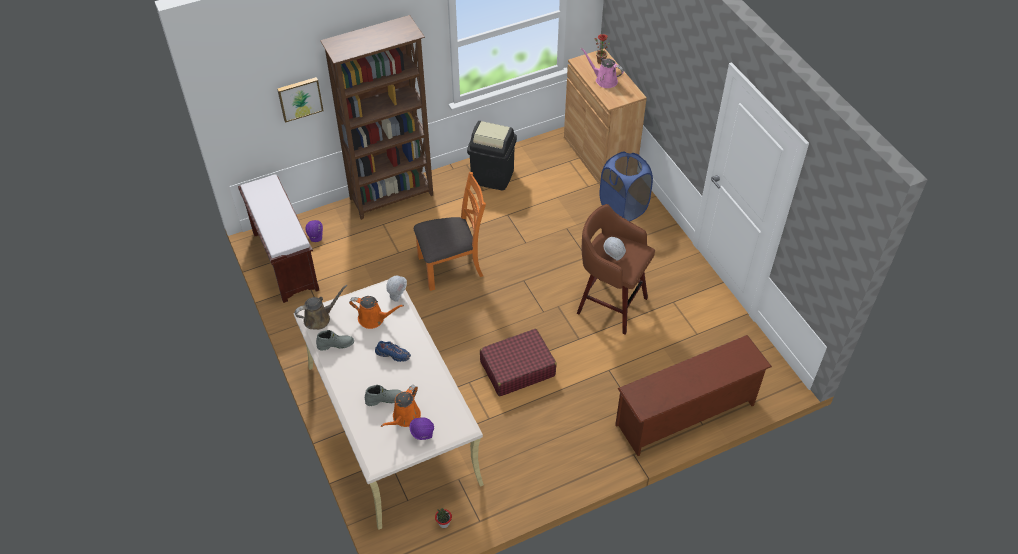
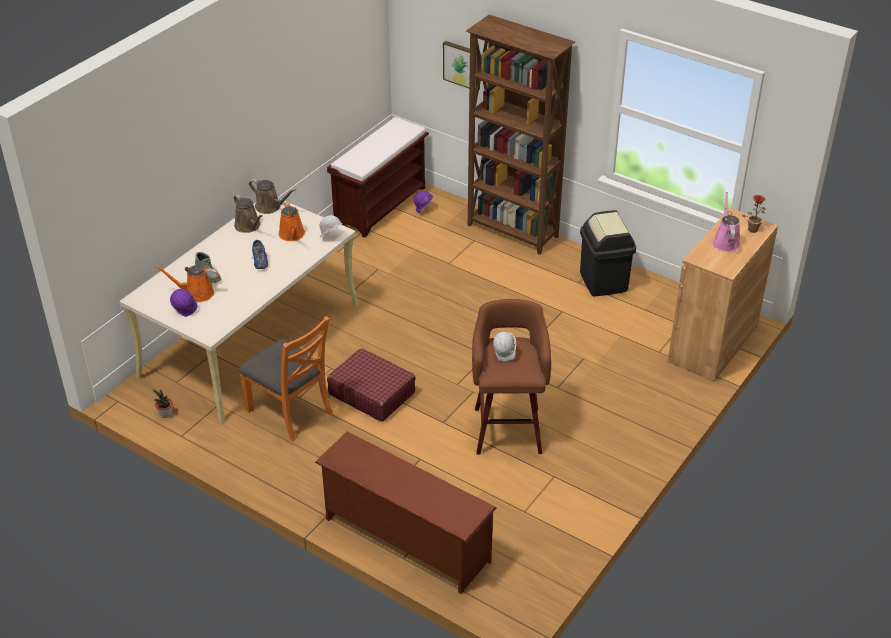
camera: 60 degrees right, 10 degrees down
grey boot [316,330,354,351] -> brown watering can [234,194,263,233]
orange chair [414,172,486,291] -> orange chair moved to [239,316,333,441]
blue laundry basket [599,152,653,221] -> none

